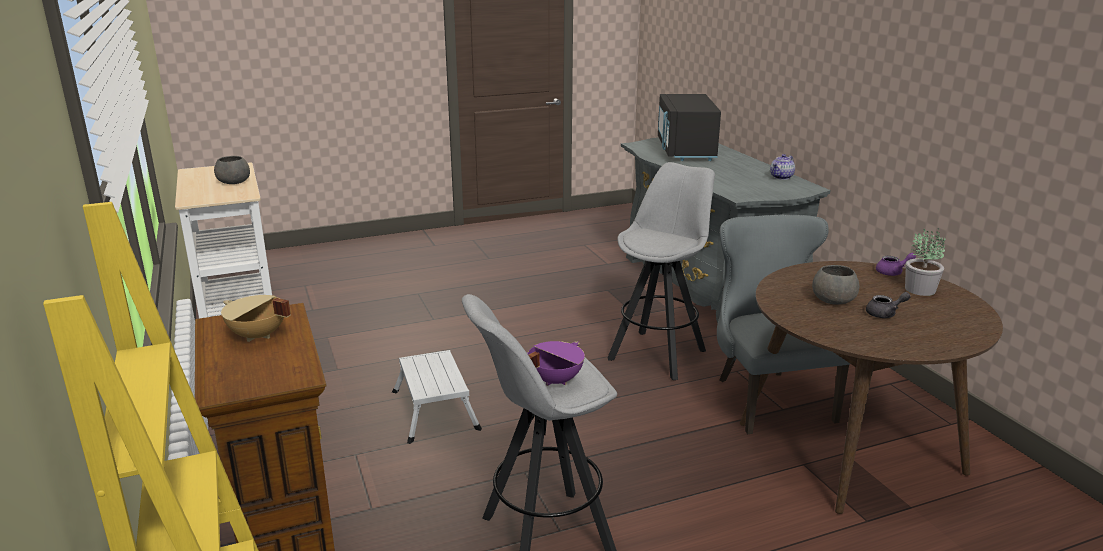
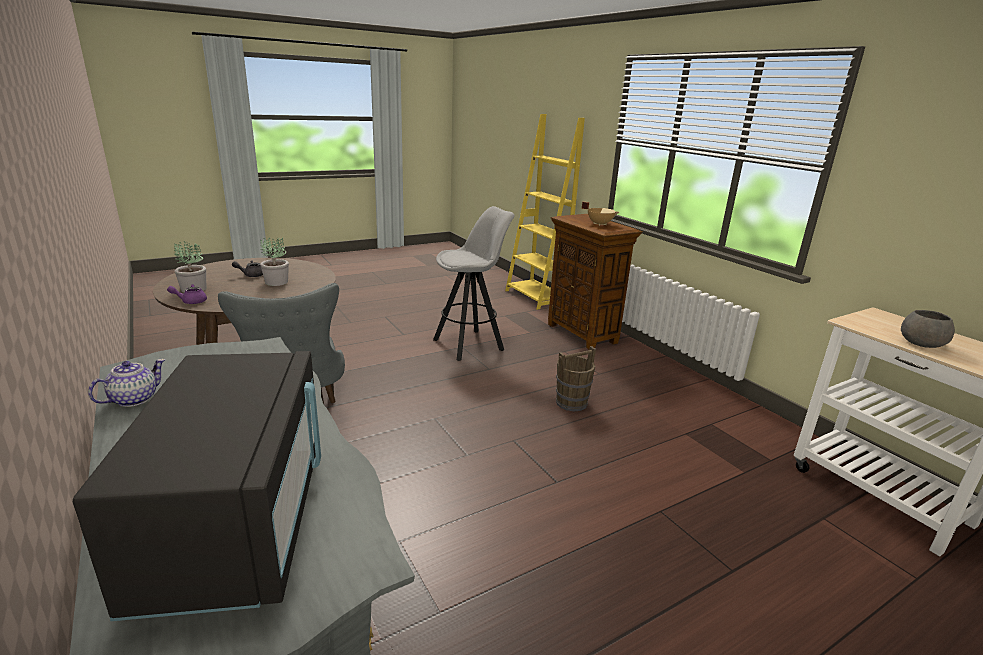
camera: 170 degrees right, 0 degrees up
white step ladder [392,350,482,444] -> brown bucket [556,346,596,411]
purple cooking pot [527,341,585,386] -> none
grey stool [608,162,715,380] -> none
grey bowl [812,265,859,305] -> potted plant [260,237,289,286]

